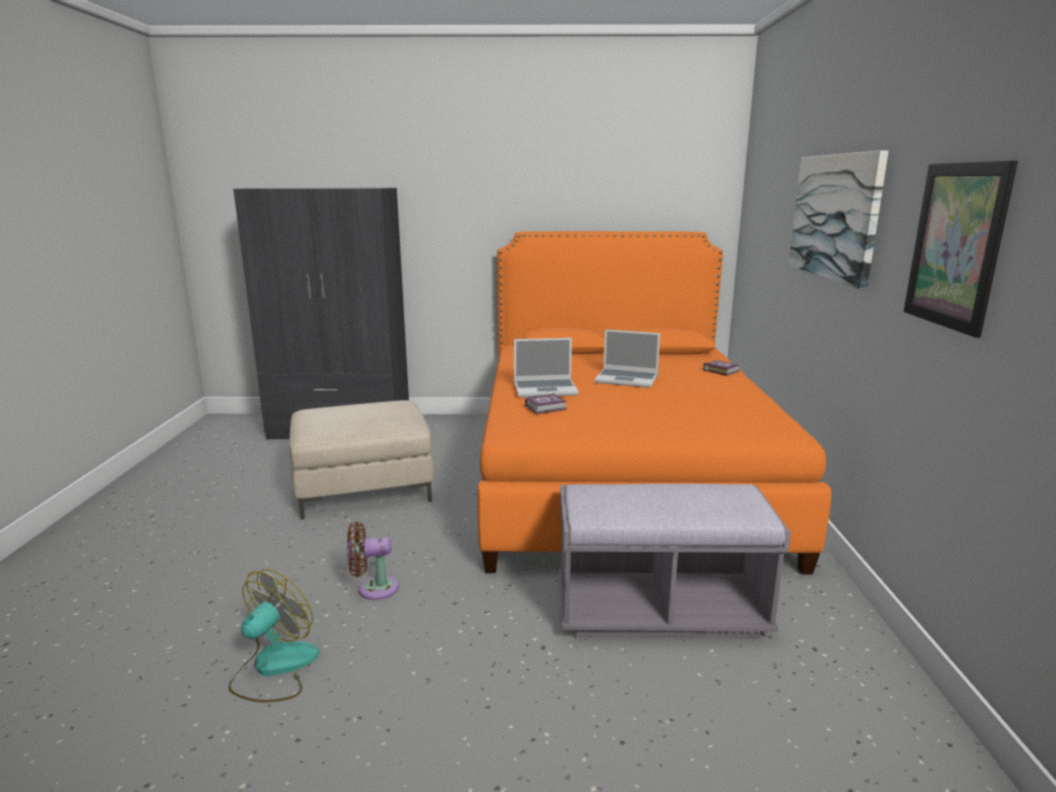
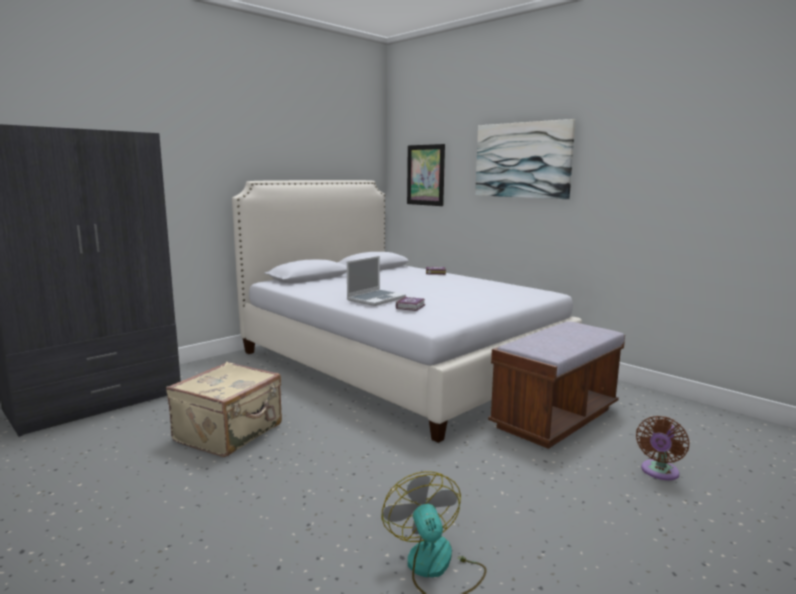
camera: 45 degrees left, 5 degrees down
beige ottoman [289,400,434,520] -> beige suitcase [166,362,282,457]
brown fan [347,522,399,600] -> brown fan moved to [636,416,689,480]
orange bed [478,231,831,575] -> white bed [232,180,582,443]
grey bench [559,484,791,639] -> brown bench [488,321,625,449]
laptop [595,329,660,388] -> none
picture [904,161,1018,338] -> picture moved to [407,144,445,206]

